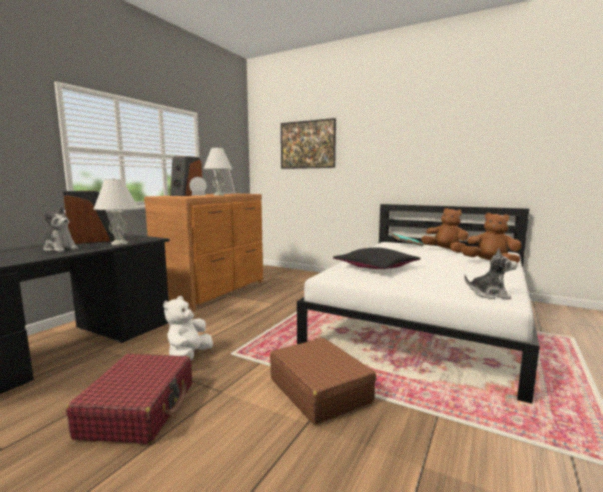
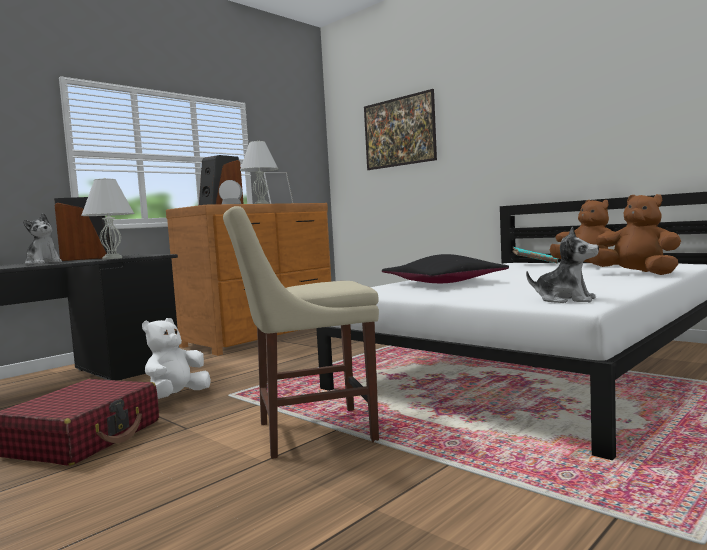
camera: 15 degrees right, 5 degrees down
brown suitcase [270,338,376,425] -> beige chair [223,206,379,459]

